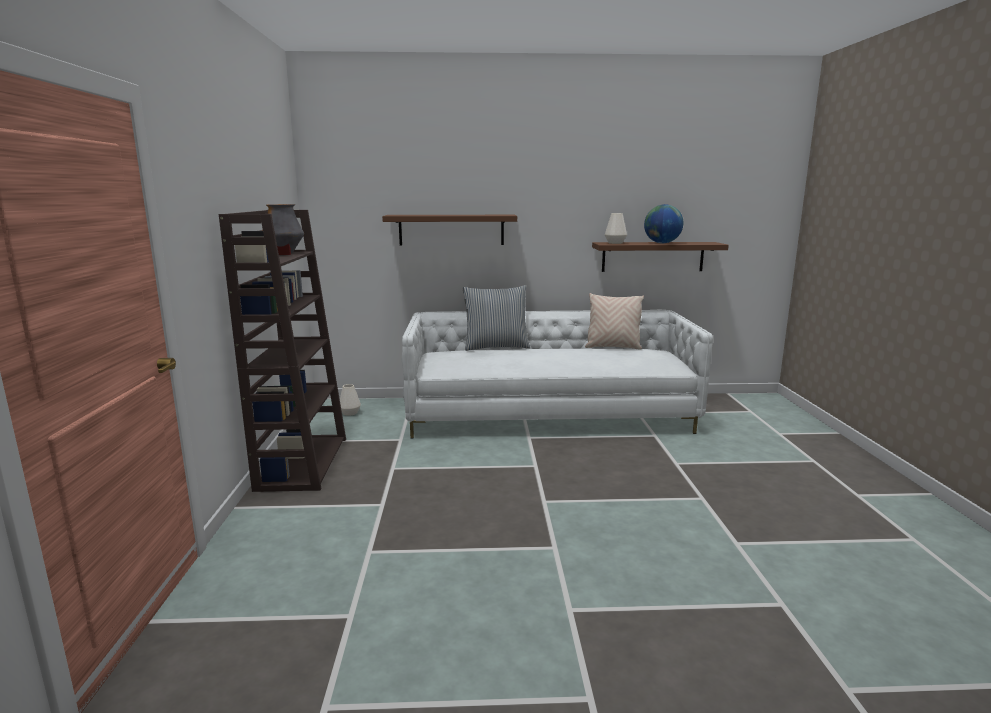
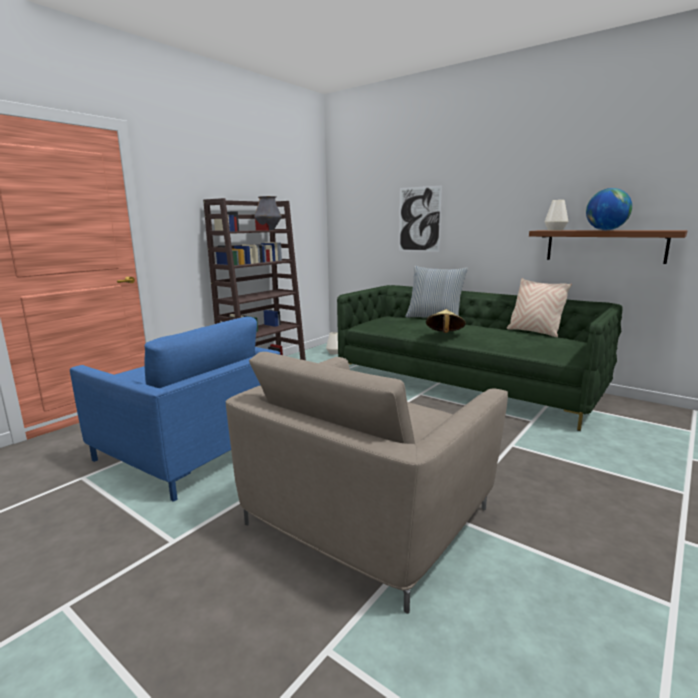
camera: 40 degrees right, 0 degrees up
brown shelf [382,215,517,245] -> picture [399,185,442,252]
white sofa [401,310,713,439] -> green sofa [337,285,623,431]
none -> blue armchair [70,317,281,502]
none -> beige armchair [226,352,508,614]
none -> beige hat [426,309,466,333]

